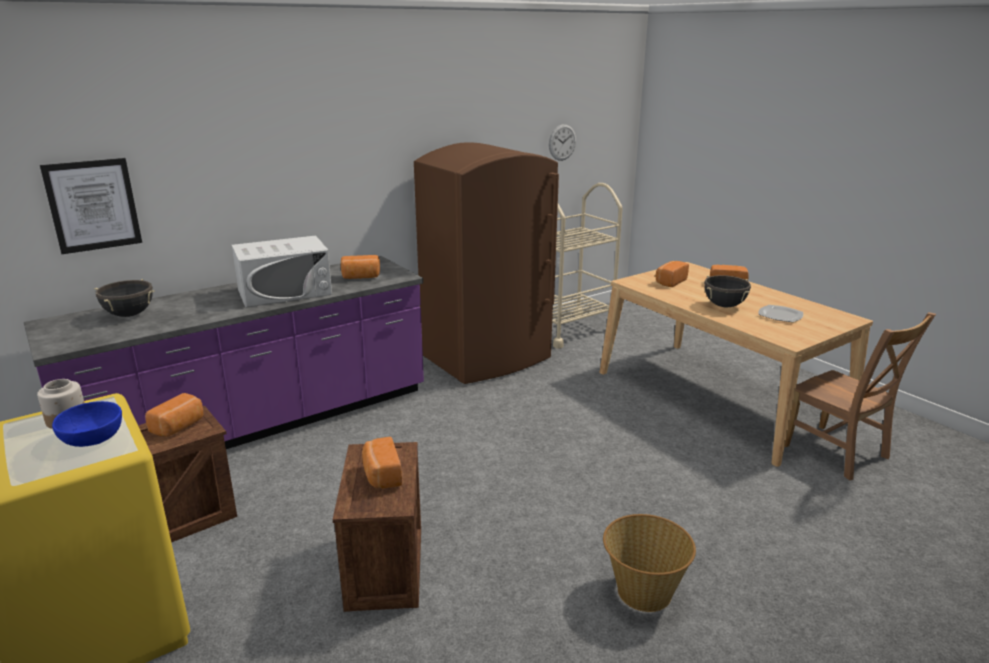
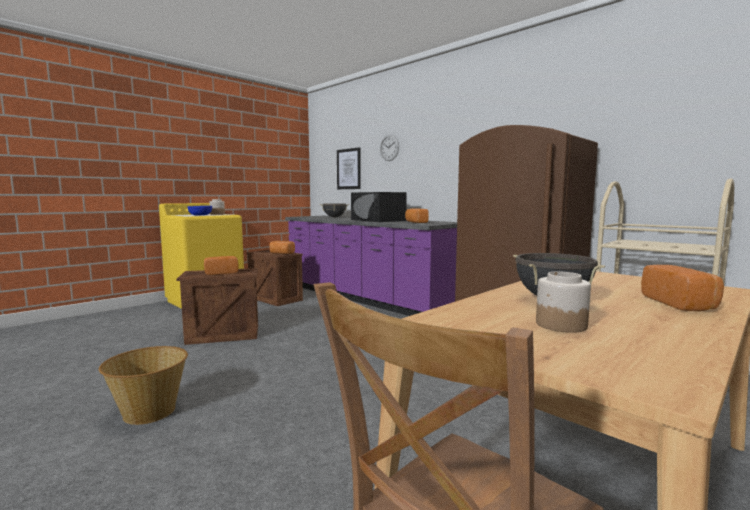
camera: 80 degrees right, 15 degrees down
white microwave [232,236,332,307] -> black microwave [351,192,407,222]
wall clock [549,124,576,161] -> wall clock moved to [380,135,399,161]
bread [655,261,689,287] -> none
plate [758,305,803,322] -> jar [536,272,591,333]

